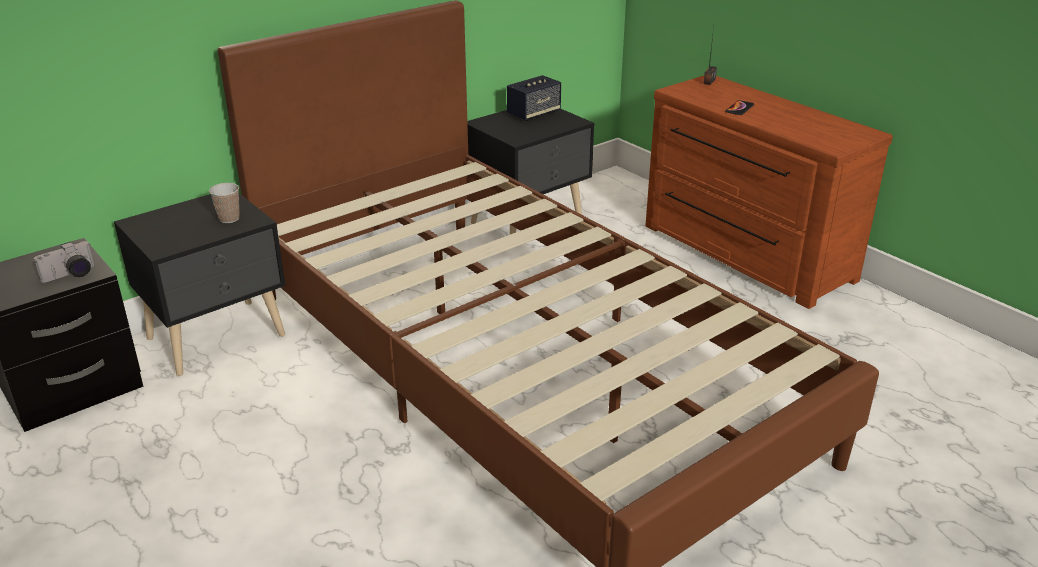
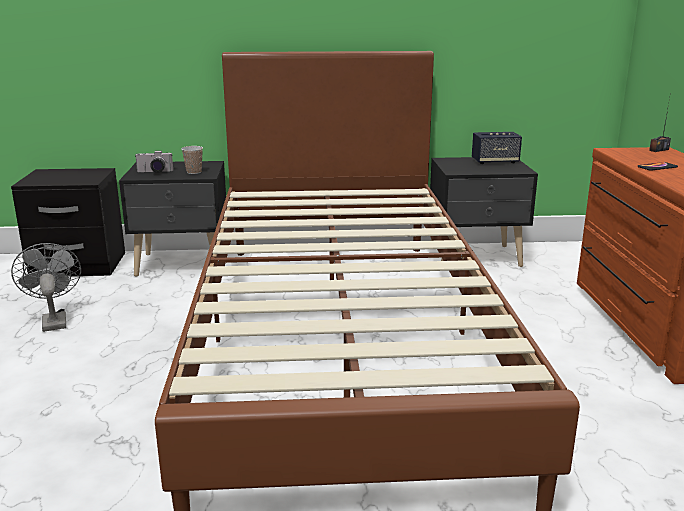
camera: 35 degrees right, 10 degrees down
camera [34,241,95,283] -> camera moved to [135,151,173,173]
none -> grey fan [11,243,81,332]

